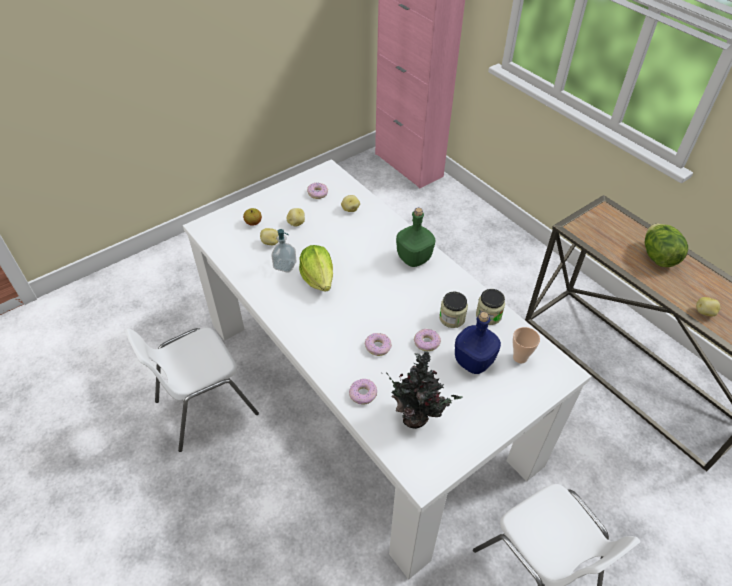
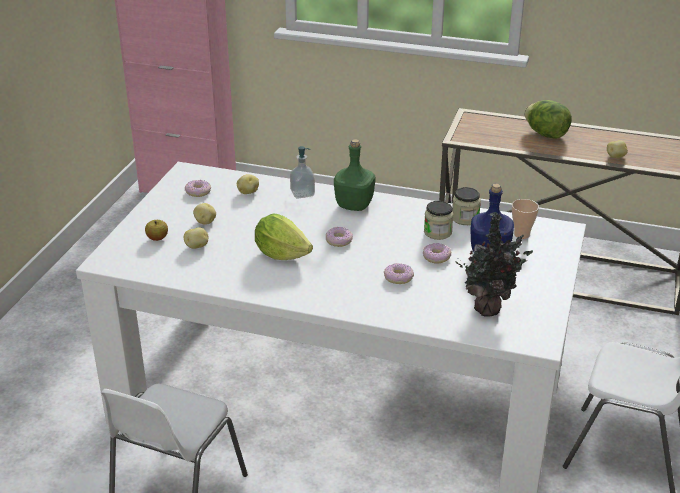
camera: 35 degrees left, 15 degrees down
soap dispenser [272,229,296,272] -> soap dispenser moved to [290,146,315,199]
donut [349,379,377,405] -> donut moved to [326,227,353,247]

